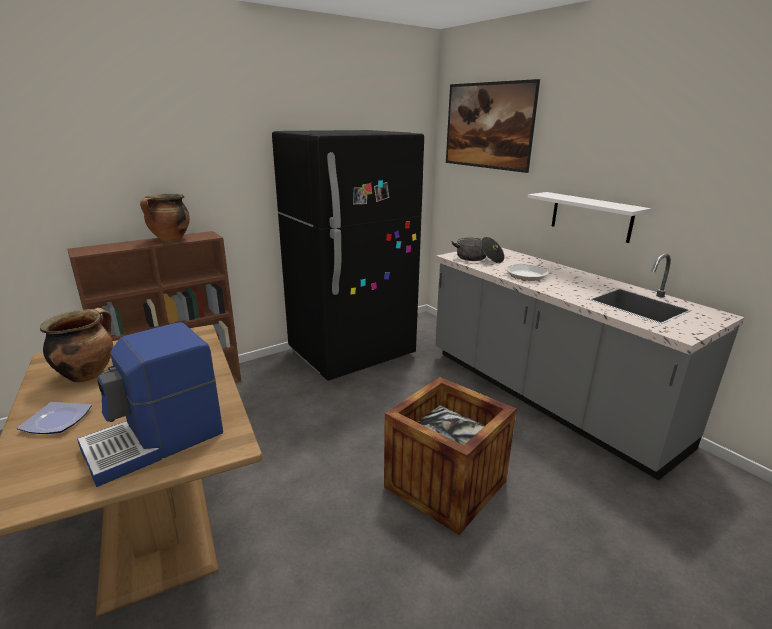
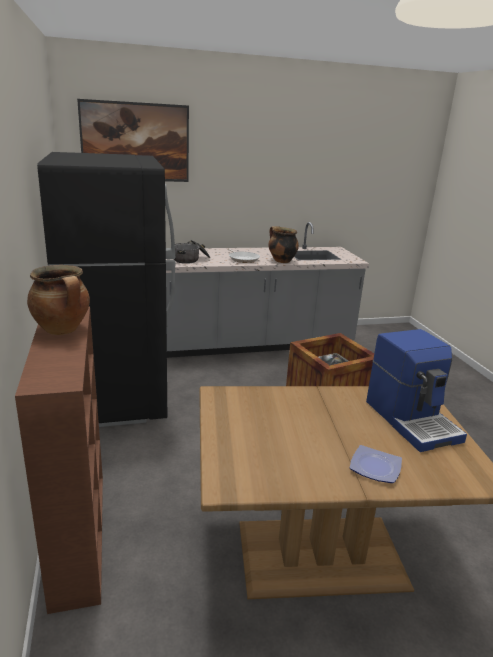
camera: 70 degrees left, 0 degrees up
cooking pot [40,308,113,382] -> cooking pot moved to [268,226,299,263]
white shelf [528,192,651,243] -> none

